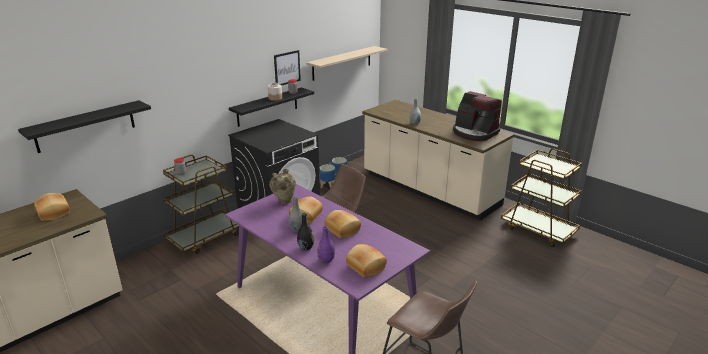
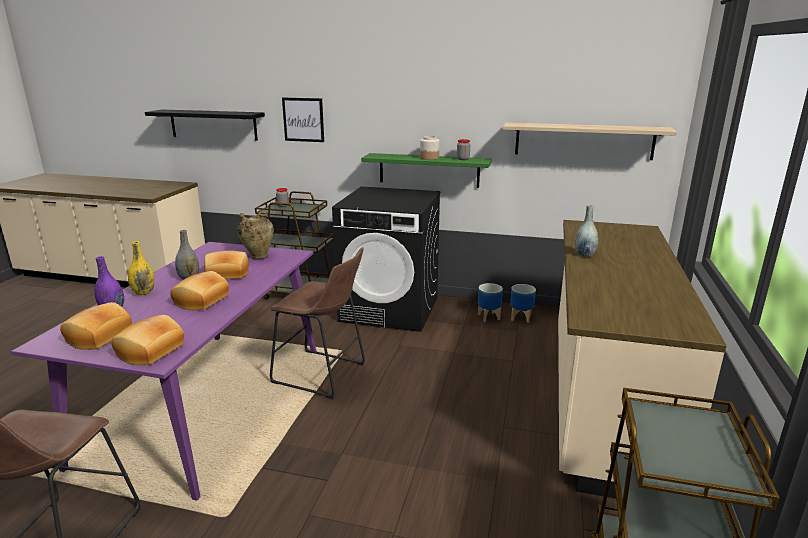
camera: 60 degrees right, 5 degrees down
bread [34,193,70,221] -> bread moved to [111,315,184,365]
black shelf [229,87,314,127] -> green shelf [361,153,492,188]
picture [274,50,301,86] -> picture moved to [282,98,324,142]
black vase [297,213,314,251] -> yellow vase [128,241,154,295]
coffee machine [453,91,502,141] -> none

